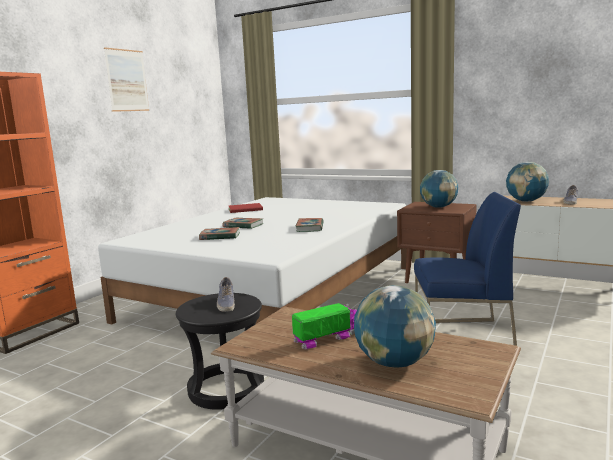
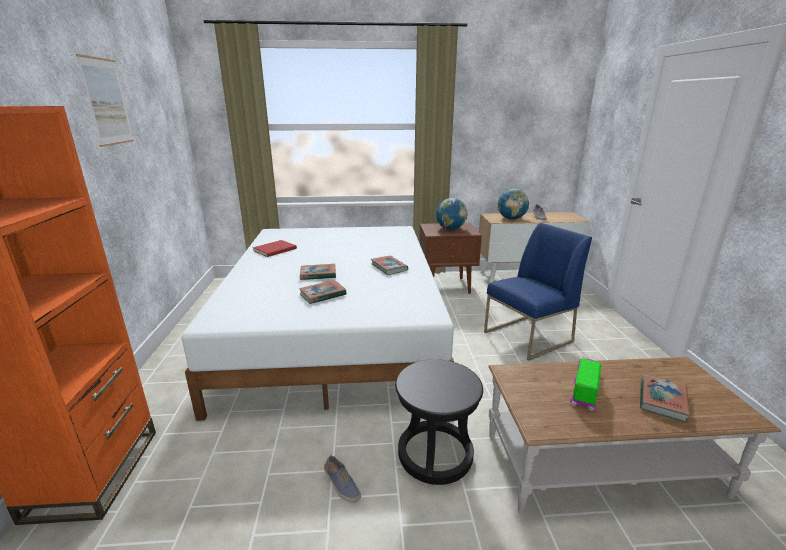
camera: 35 degrees left, 10 degrees up
shoe [217,277,235,312] -> shoe moved to [324,456,361,503]
globe [354,285,436,368] -> book [640,374,690,422]

